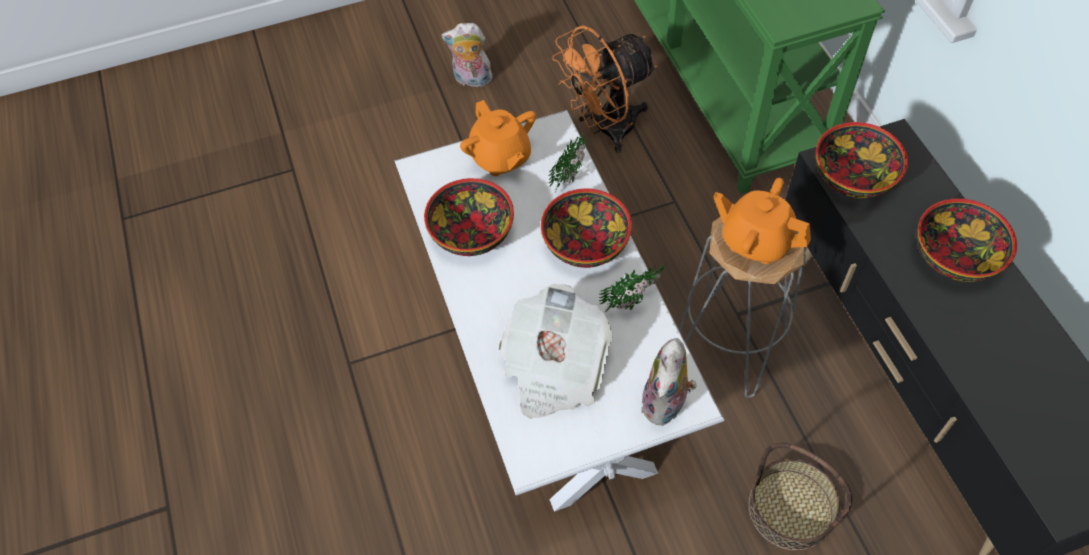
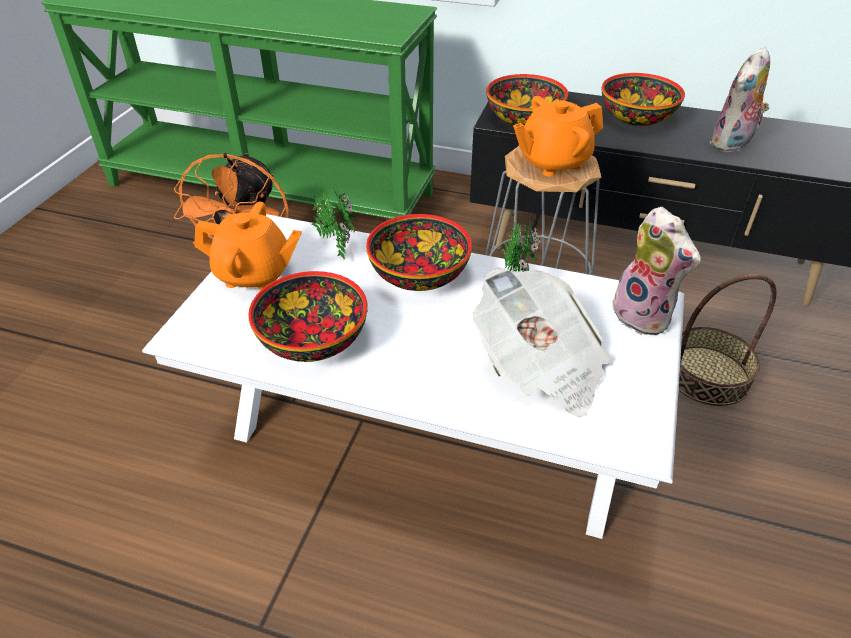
camera: 55 degrees left, 15 degrees down
plush toy [442,23,492,87] -> plush toy moved to [710,47,770,153]

